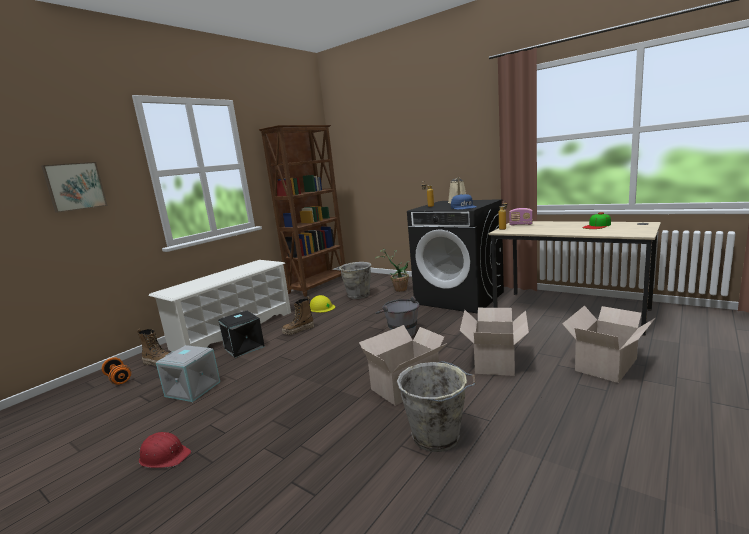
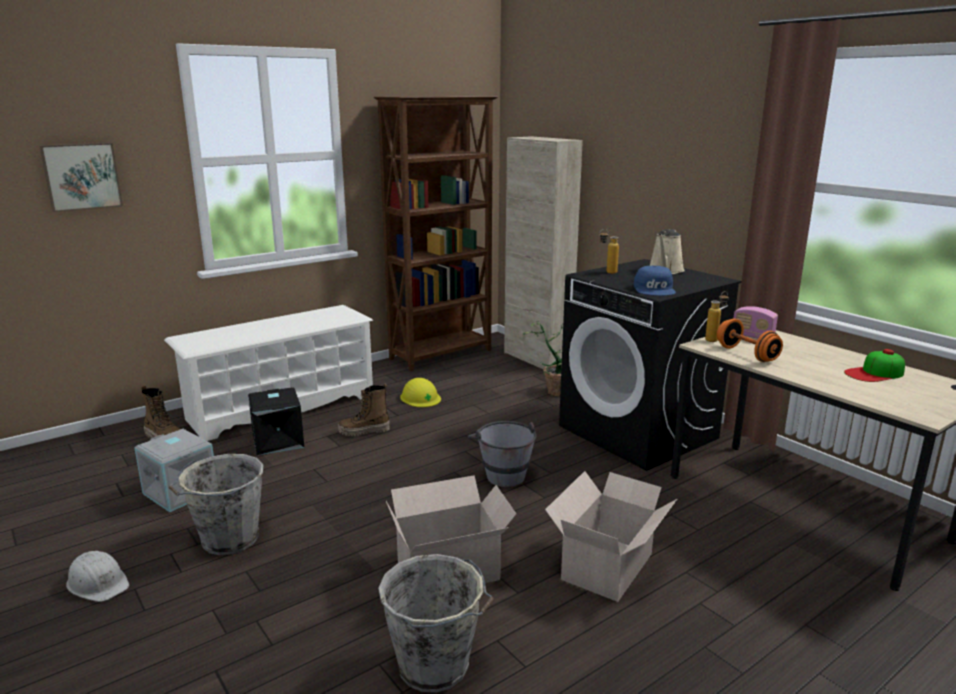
camera: 15 degrees right, 5 degrees up
orange dumbbell [102,357,131,385] -> orange dumbbell moved to [717,319,783,362]
red hard hat [139,432,191,468] -> white hard hat [66,551,129,602]
grey bucket [338,262,371,299] -> grey bucket moved to [169,454,263,555]
cardboard box [562,306,655,383] -> none
none -> beige cabinet [504,136,583,369]

